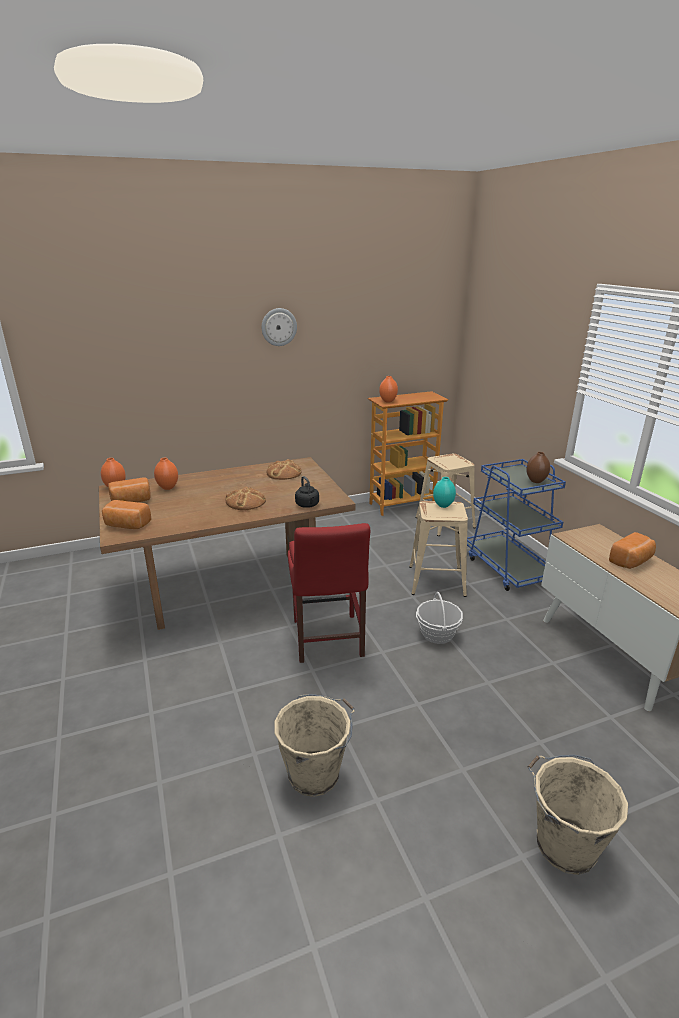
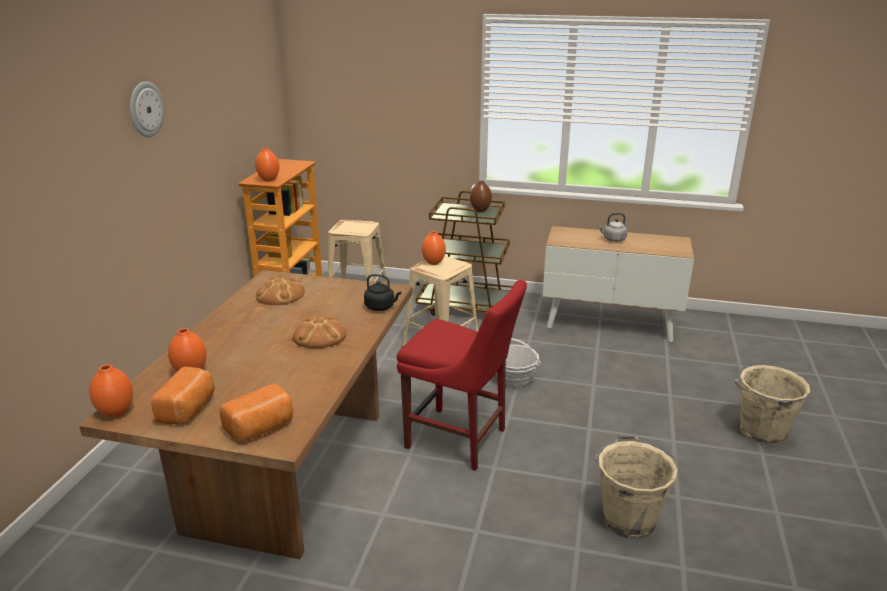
camera: 55 degrees left, 0 degrees up
turquoise vase [433,477,456,508] -> orange vase [422,231,446,265]
blue cart [467,459,566,591] -> brown cart [416,190,513,316]
bread [609,532,656,569] -> grey kettle [598,213,627,242]

